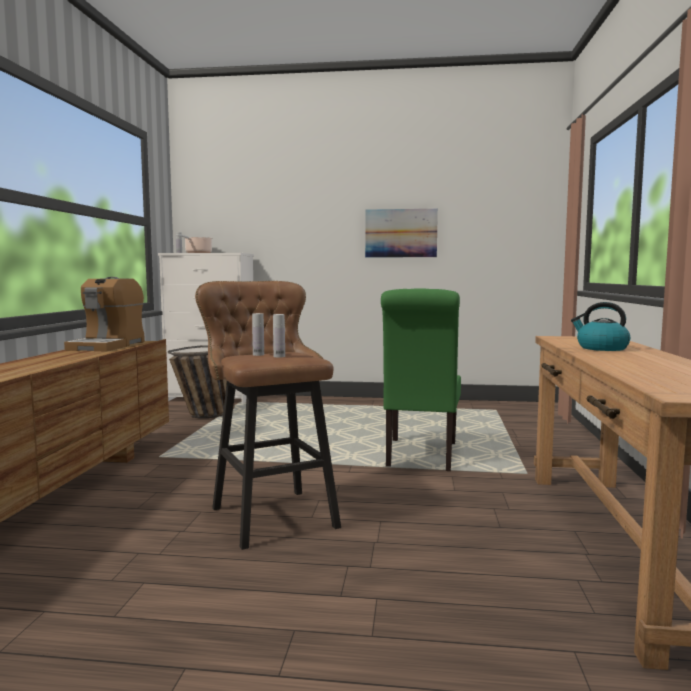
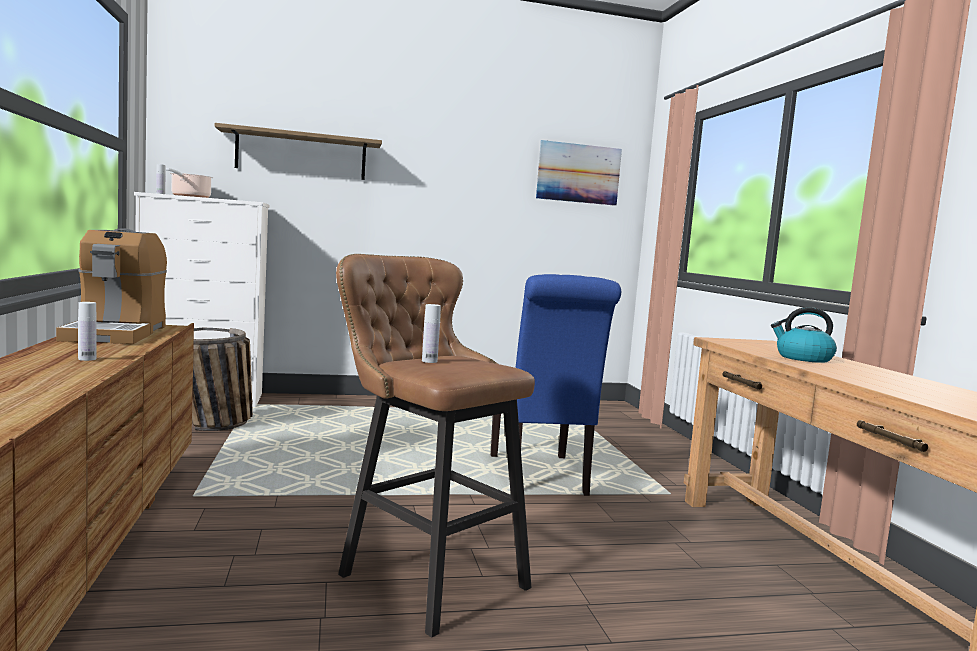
camera: 20 degrees left, 0 degrees up
white bottle [273,314,285,358] -> white bottle moved to [78,302,97,361]
picture [365,209,438,258] -> picture moved to [536,140,622,206]
green chair [381,289,461,471] -> blue chair [491,274,621,496]
none -> shelf [215,123,382,180]

